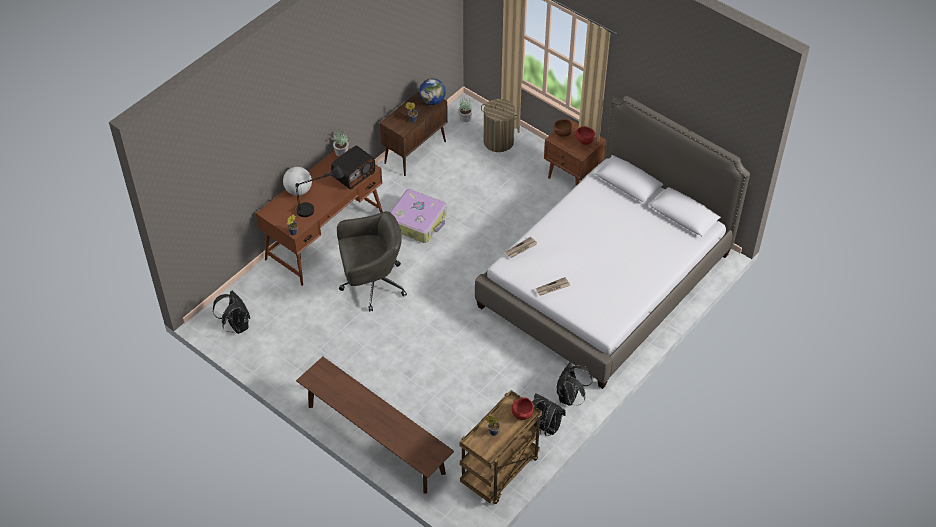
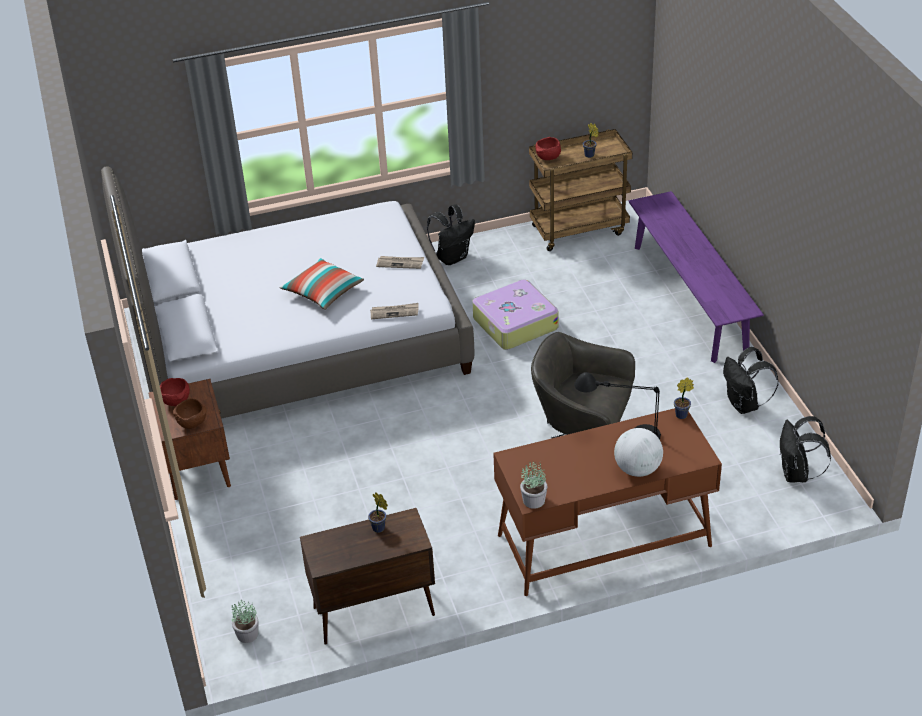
camera: 145 degrees left, 10 degrees down
brown bench [296,356,454,494] -> purple bench [629,191,764,363]
radio [331,146,375,190] -> none
suitcase [390,189,447,243] -> suitcase moved to [472,279,558,350]
globe [419,78,446,105] -> none
laundry basket [481,99,518,152] -> none
black backpack [532,393,566,436] -> black backpack moved to [723,347,779,414]
none -> pillow [279,258,364,310]

